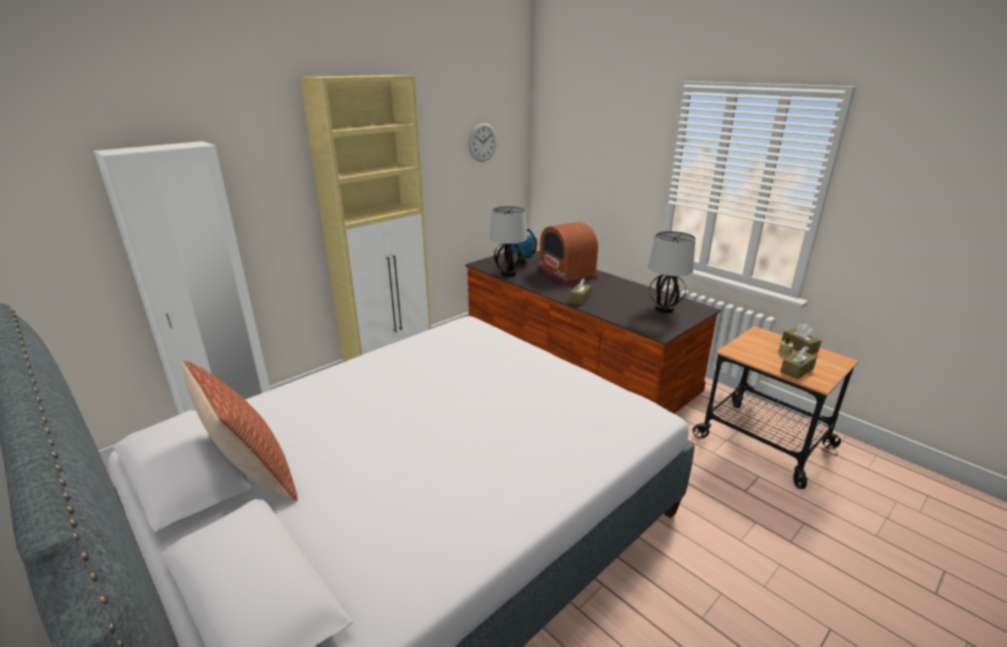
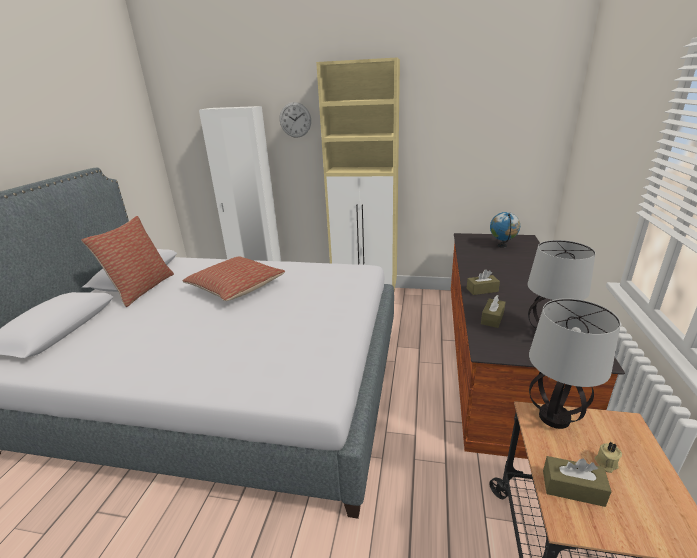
camera: 55 degrees right, 0 degrees up
wall clock [468,123,497,162] -> wall clock moved to [280,102,311,138]
table lamp [490,206,527,277] -> table lamp moved to [529,298,621,429]
radio [538,222,598,285] -> none
brown tissue box [781,324,821,354] -> brown tissue box moved to [481,295,506,328]
none -> pillow [183,256,285,301]

